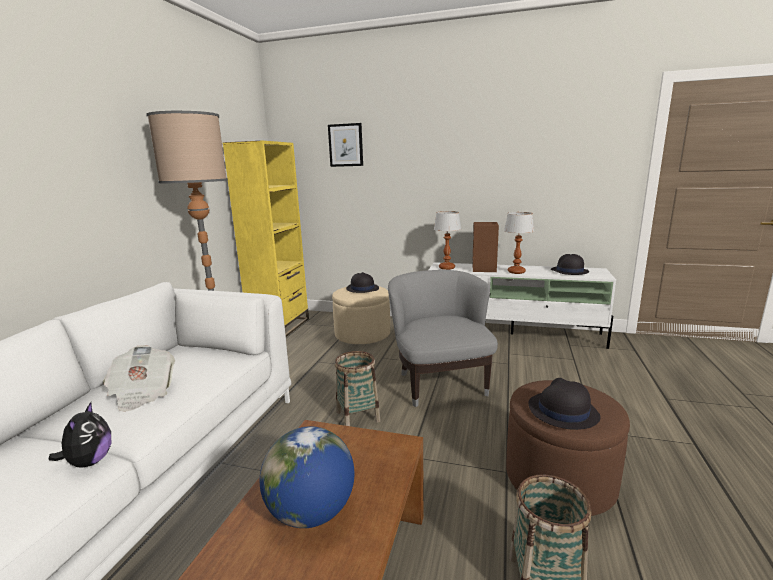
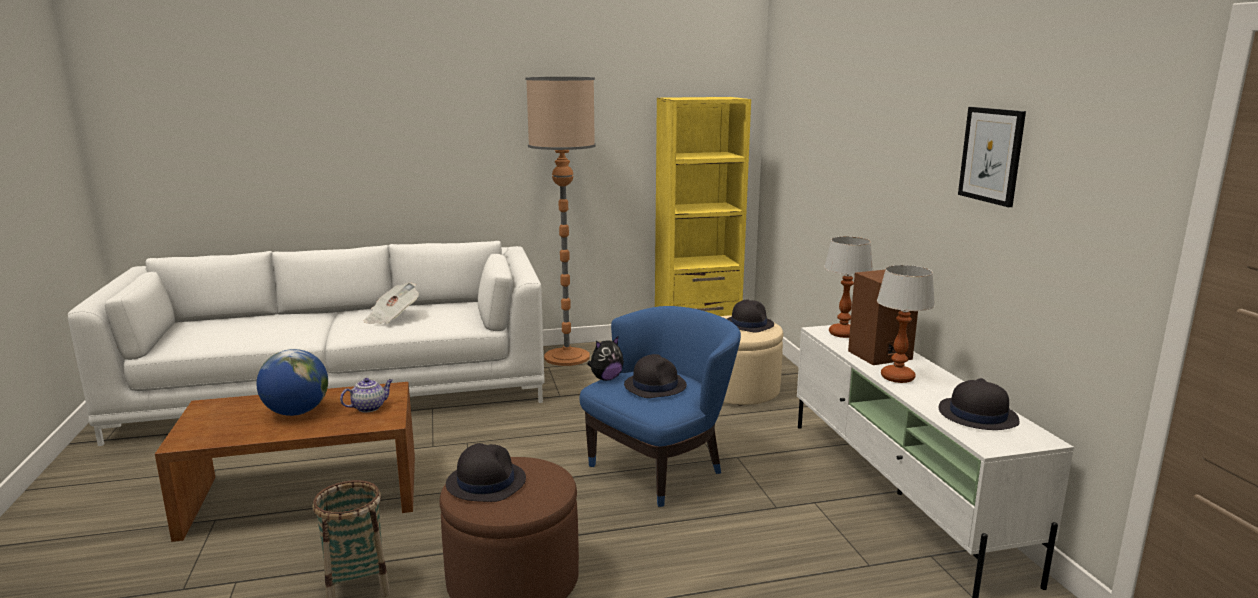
camera: 60 degrees right, 0 degrees up
plush toy [49,402,111,468] -> plush toy moved to [587,337,624,381]
picture [328,123,363,167] -> picture moved to [958,107,1026,207]
basket [335,351,380,426] -> none
grey armchair [388,270,498,407] -> blue armchair [579,306,741,507]
none -> teapot [340,378,393,413]
none -> black hat [624,354,687,398]

